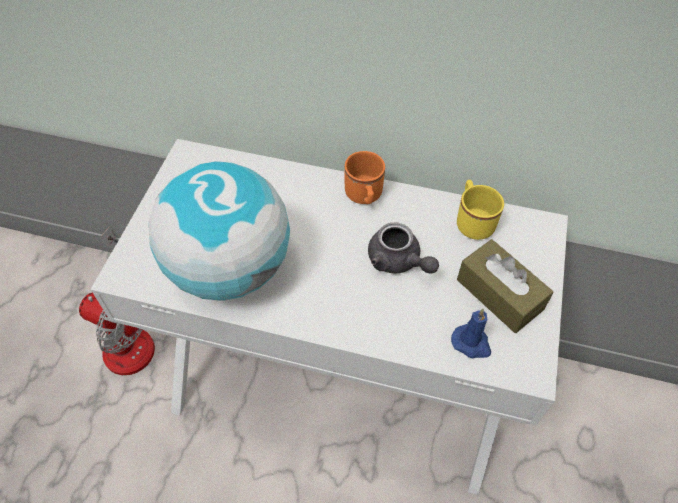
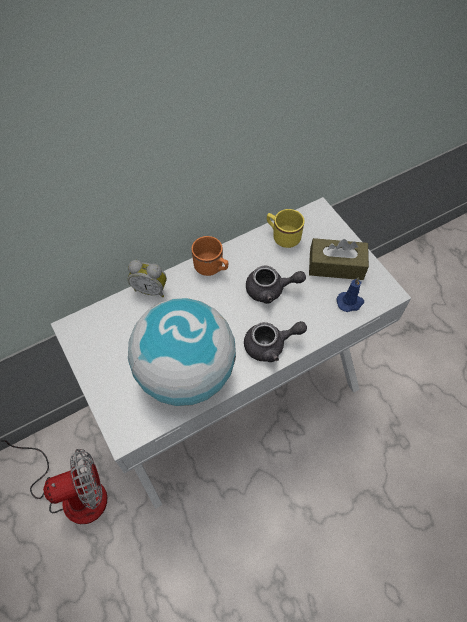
camera: 45 degrees left, 5 degrees up
none -> alarm clock [128,260,167,297]
none -> grey teapot [244,321,307,362]

